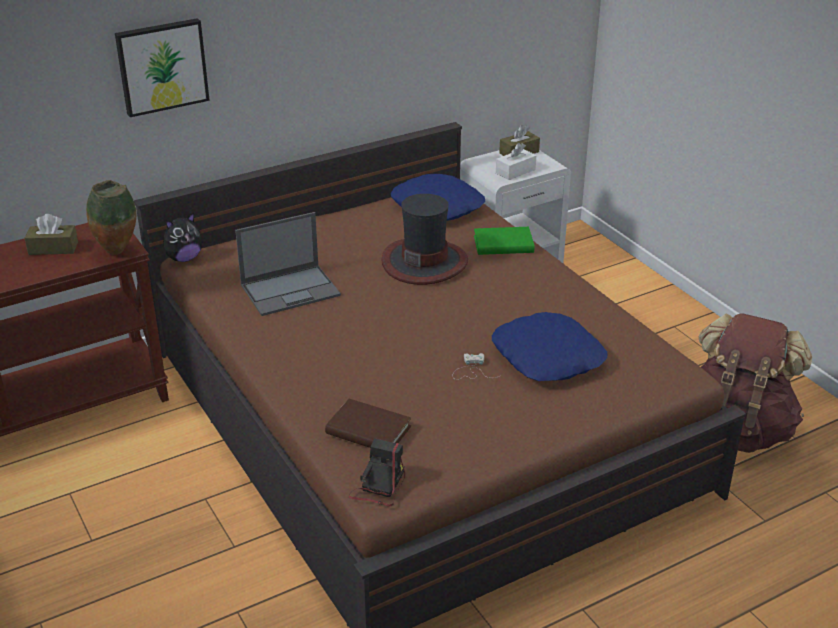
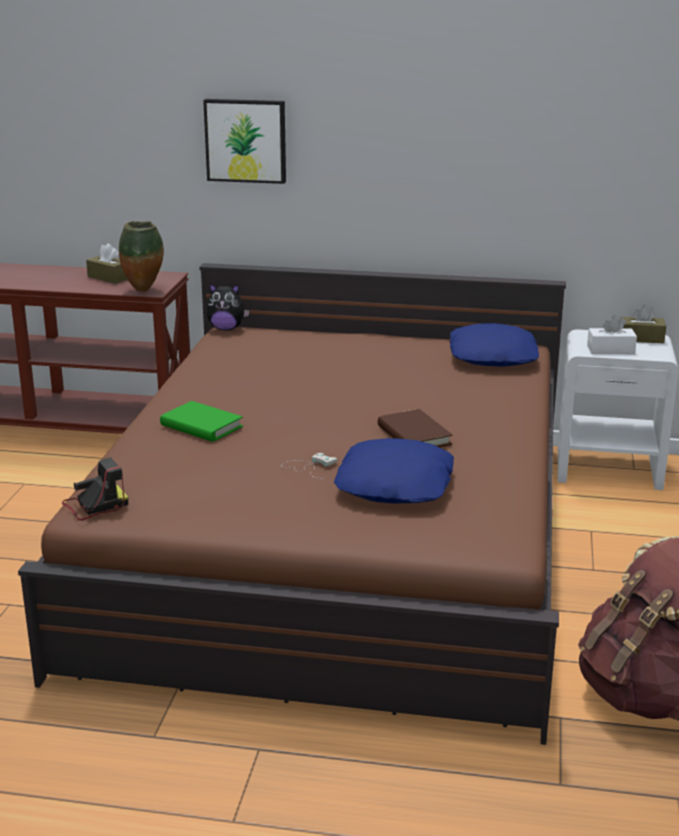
camera: 40 degrees right, 10 degrees down
laptop [235,212,341,316] -> none
brown book [325,399,411,448] -> brown book moved to [378,409,453,447]
hat [381,194,468,285] -> none
green book [474,227,534,255] -> green book moved to [160,401,243,442]

